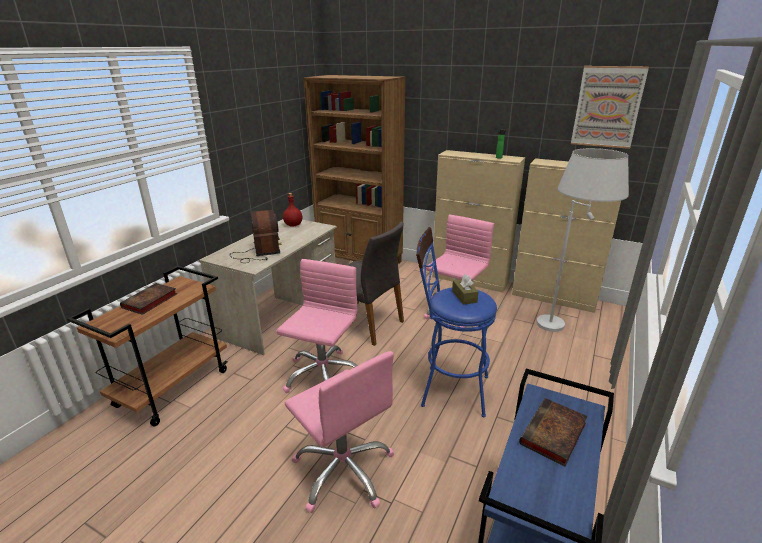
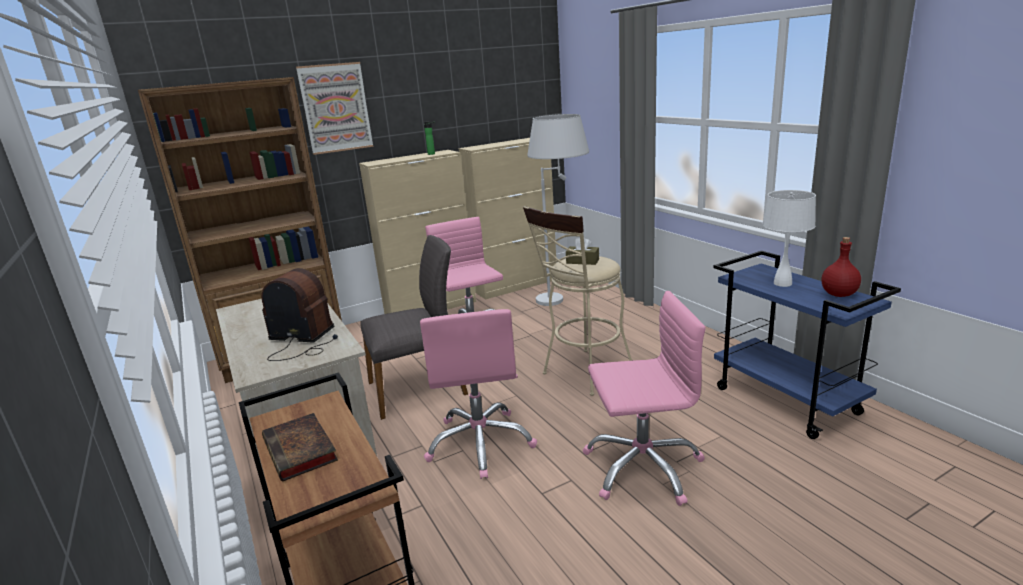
camera: 55 degrees left, 5 degrees down
pink office chair [277,259,358,393] -> pink office chair turned 150 degrees counterclockwise [420,309,537,479]
red bottle [283,193,302,227] -> red bottle moved to [821,237,861,297]
blue stool [416,227,497,417] -> beige stool [523,206,632,396]
book [519,398,588,466] -> white table lamp [762,190,816,287]
picture [571,66,649,149] -> picture moved to [296,62,374,155]

